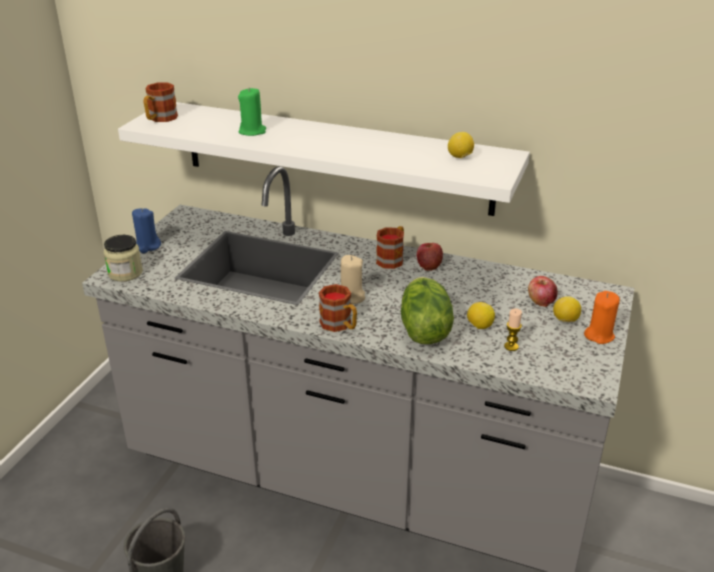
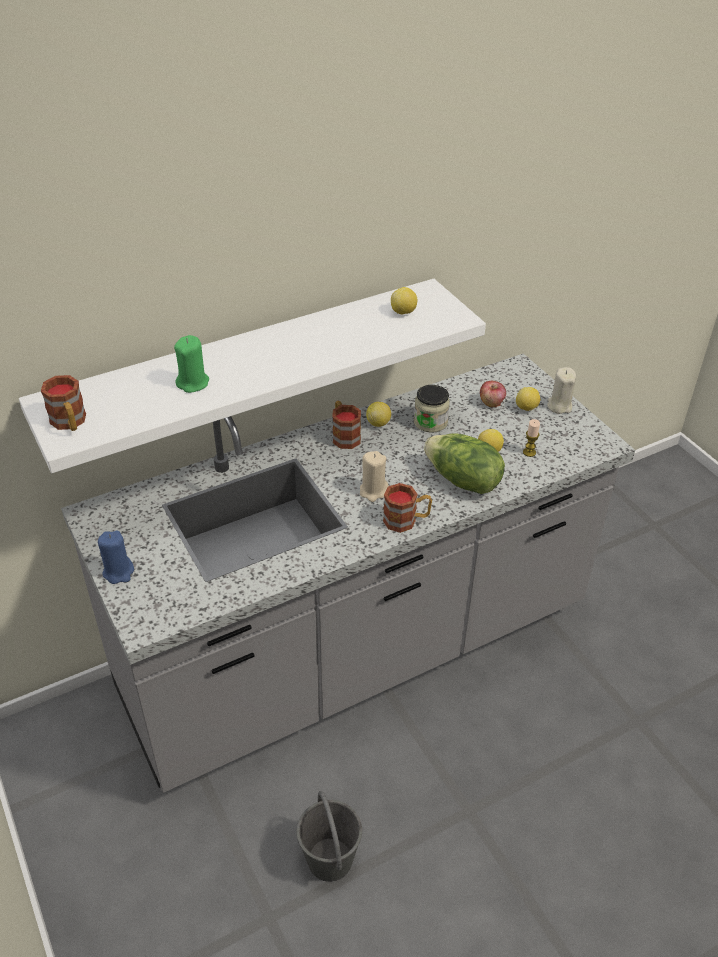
camera: 50 degrees left, 10 degrees up
jar [103,235,143,282] -> jar moved to [414,385,450,432]
apple [417,243,443,271] -> lemon [366,402,391,427]
orange candle [584,291,620,344] -> beige candle [547,367,576,414]

